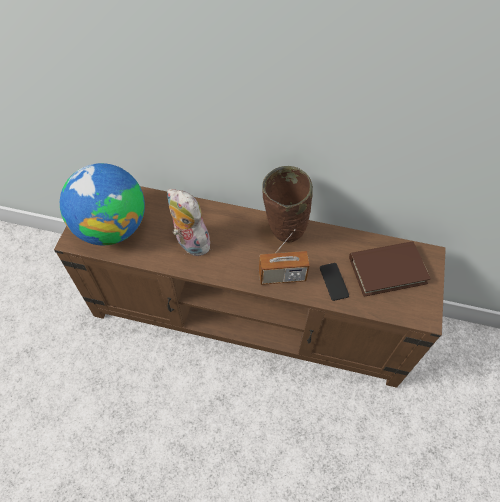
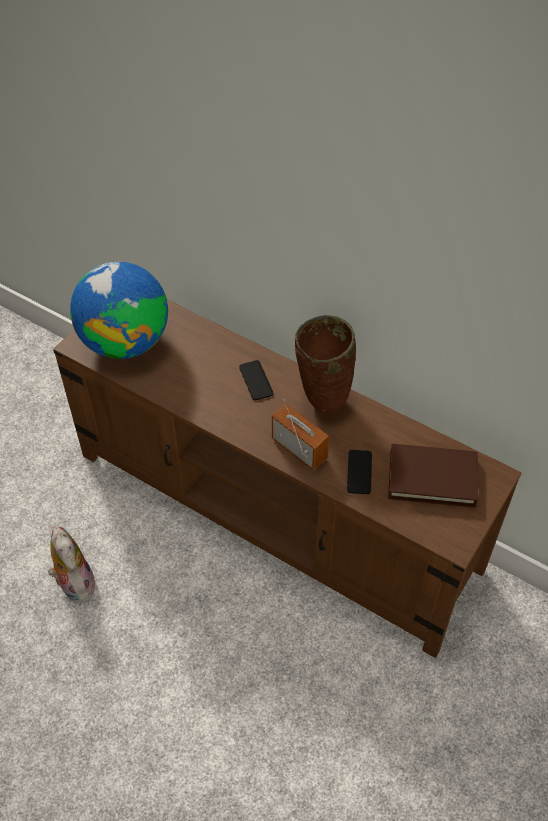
camera: 20 degrees right, 5 degrees down
plush toy [167,189,210,256] -> plush toy moved to [48,525,96,602]
radio [259,229,310,285] -> radio turned 150 degrees counterclockwise [272,399,329,471]
none -> phone [239,360,273,400]

